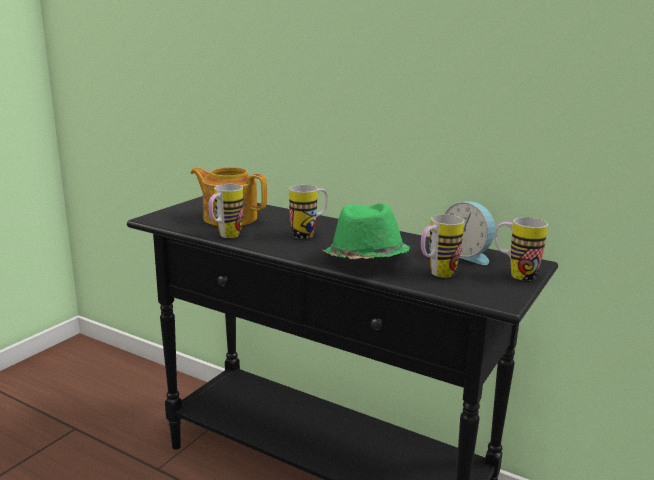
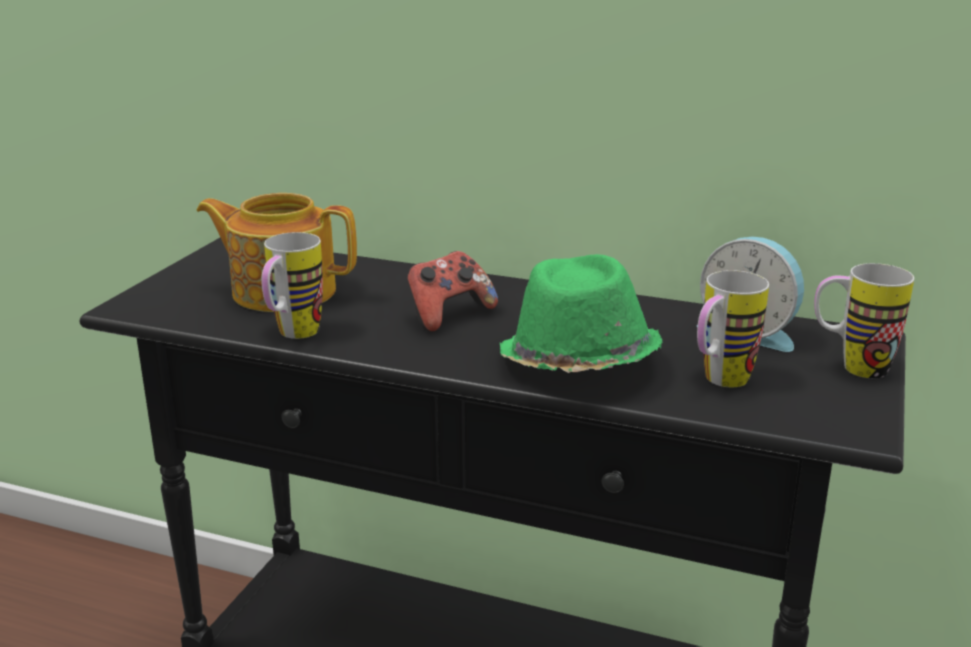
camera: 10 degrees left, 5 degrees up
mug [289,185,328,239] -> game controller [407,251,498,332]

